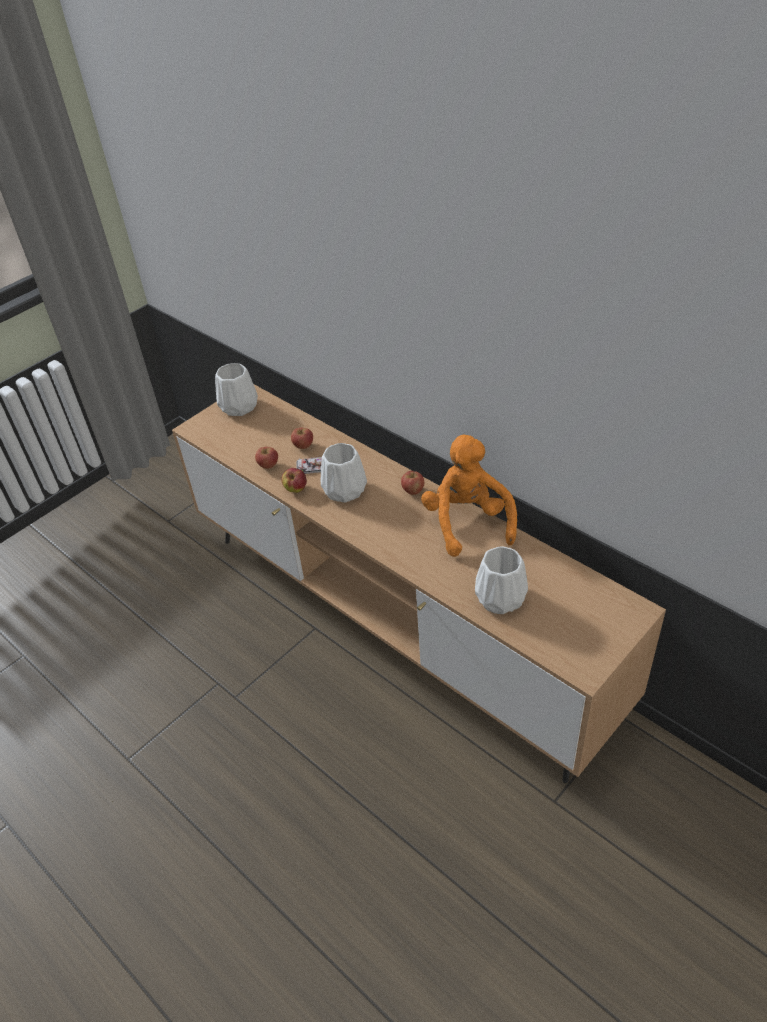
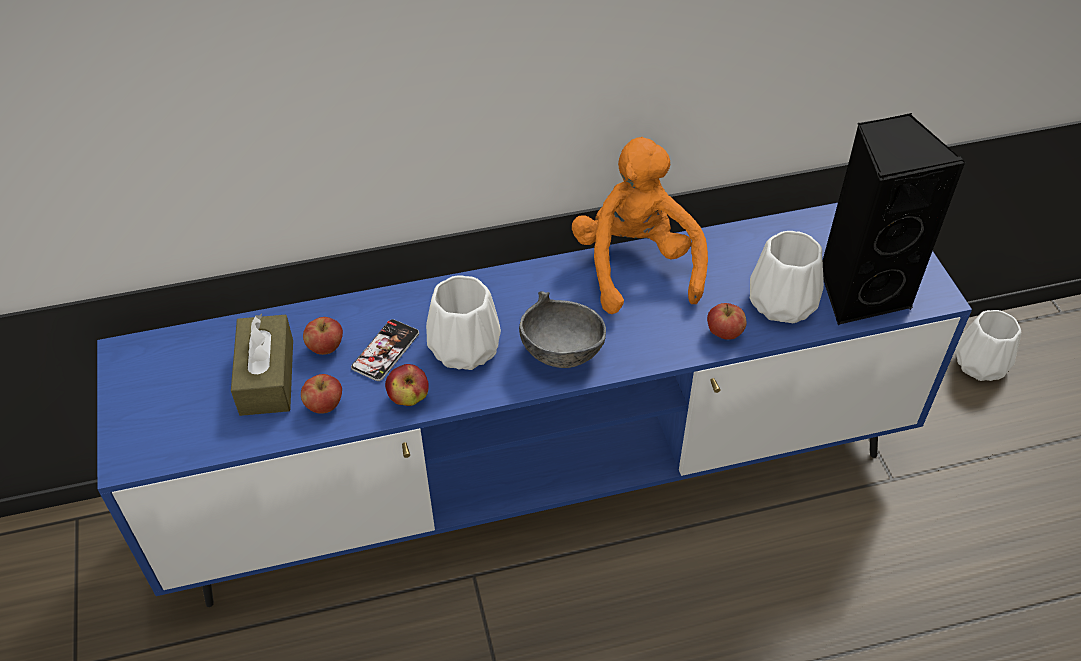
camera: 60 degrees left, 5 degrees up
brown tv stand [172,385,666,783] -> blue tv stand [97,203,972,607]
white vase [215,363,258,416] -> white vase moved to [955,310,1021,381]
apple [401,471,424,495] -> apple moved to [707,303,747,340]
orange plush toy [421,434,517,557] -> orange plush toy turned 60 degrees clockwise [572,137,708,314]
none -> brown tissue box [231,314,293,416]
none -> grey bowl [519,291,606,368]
none -> black speaker [823,113,966,325]

